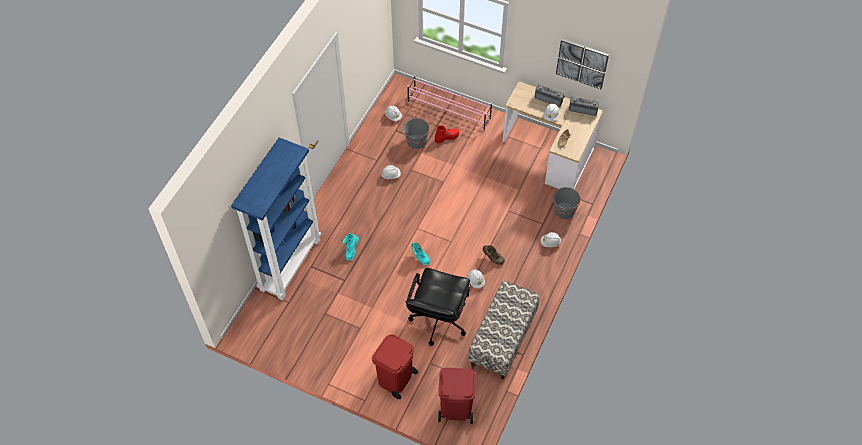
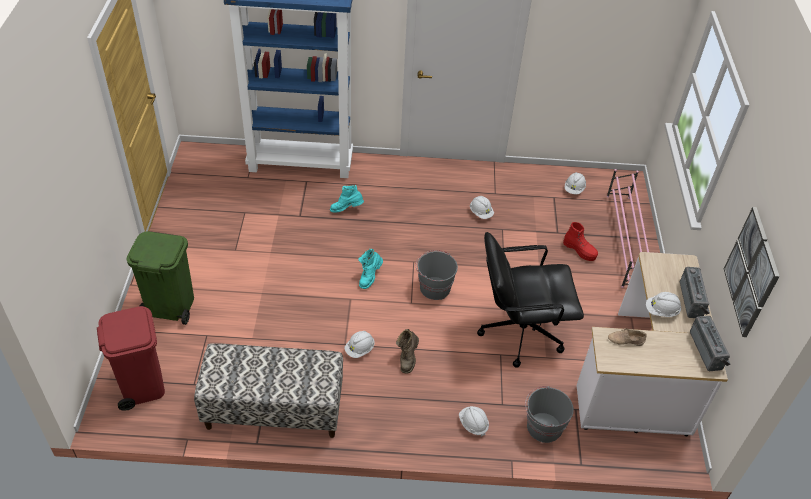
camera: 65 degrees right, 10 degrees down
red trash can [372,335,418,399] -> green trash can [126,231,194,325]
grey bucket [403,118,429,149] -> grey bucket moved to [416,250,458,300]
black office chair [406,268,470,346] -> black office chair moved to [477,232,584,368]

